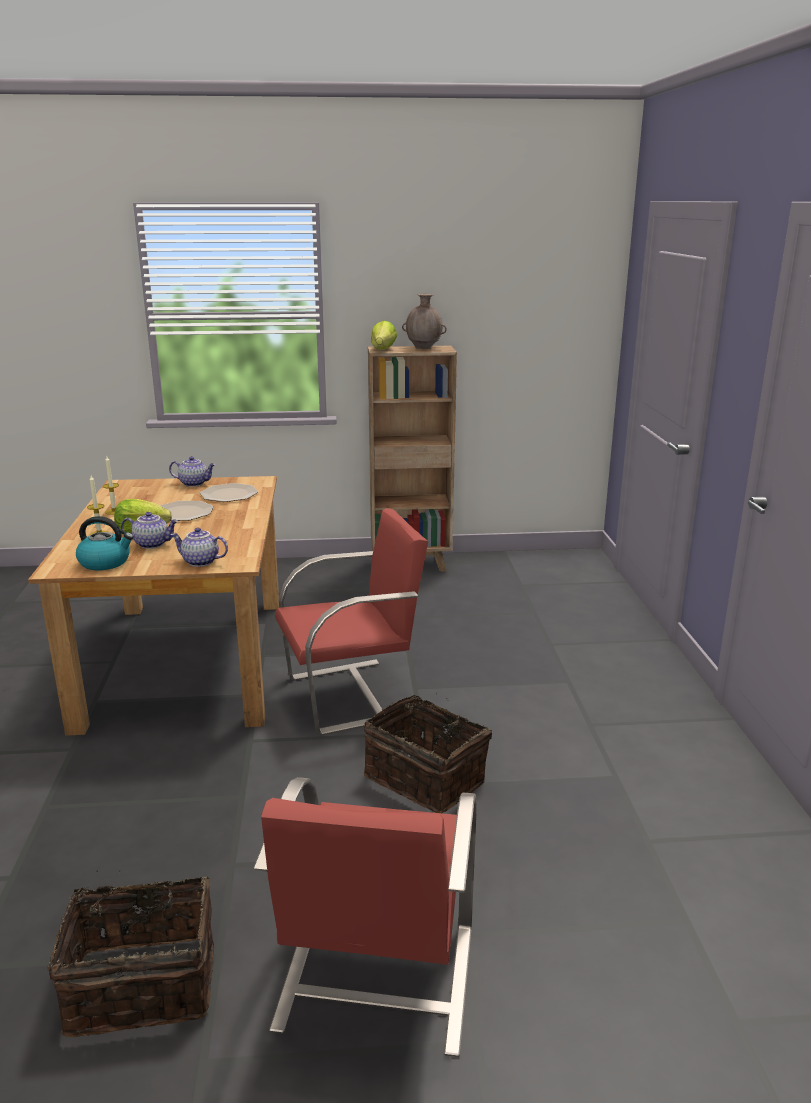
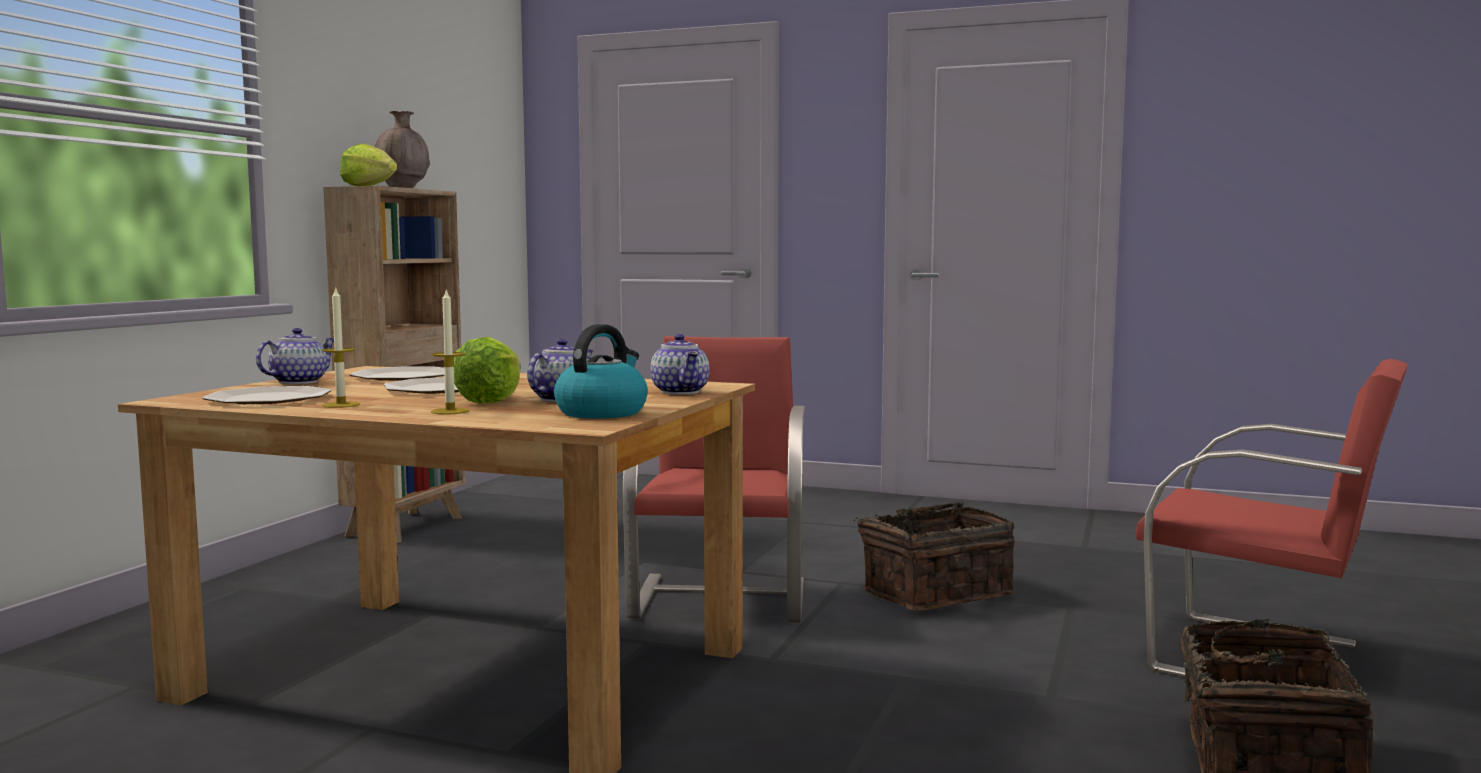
camera: 65 degrees left, 15 degrees down
teapot [170,528,228,567] -> teapot turned 60 degrees counterclockwise [650,334,710,395]
none -> plate [202,386,331,404]

